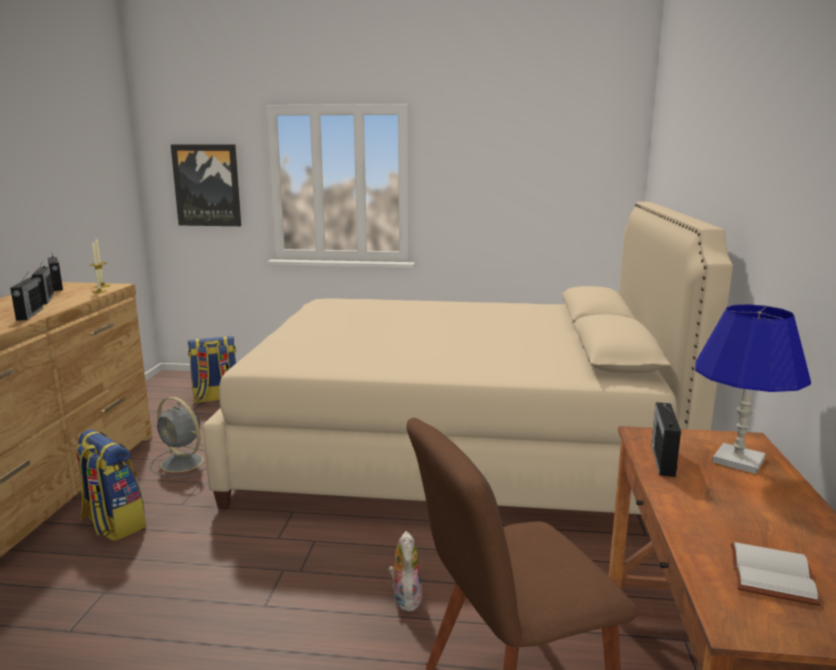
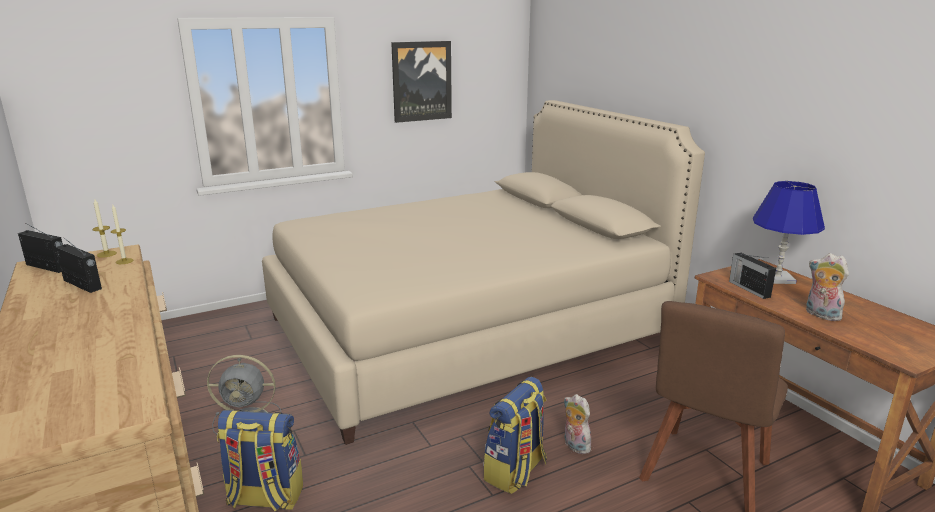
camera: 35 degrees left, 5 degrees up
radio [10,270,43,321] -> none
picture [171,144,241,226] -> picture moved to [391,41,452,123]
backpack [188,336,236,403] -> backpack moved to [483,377,547,494]
white book [730,542,821,606] -> none
none -> plush toy [806,253,849,321]

